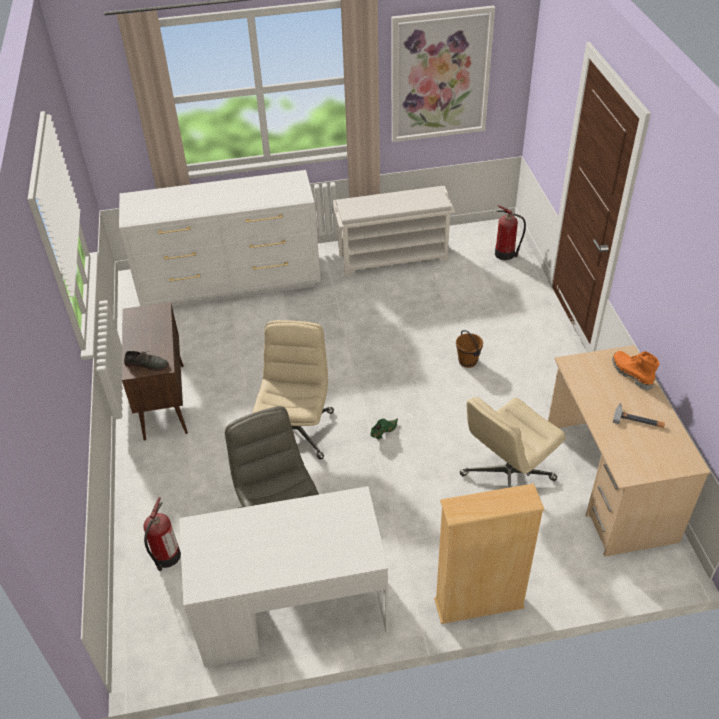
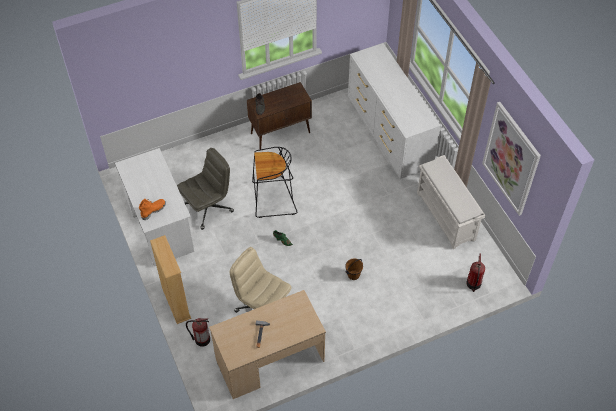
camera: 75 degrees right, 10 degrees up
fire extinguisher [144,497,181,571] -> fire extinguisher moved to [186,318,210,347]
beige office chair [252,320,334,459] -> black stool [252,147,298,218]
orange boot [612,351,660,390] -> orange boot moved to [139,199,166,220]

